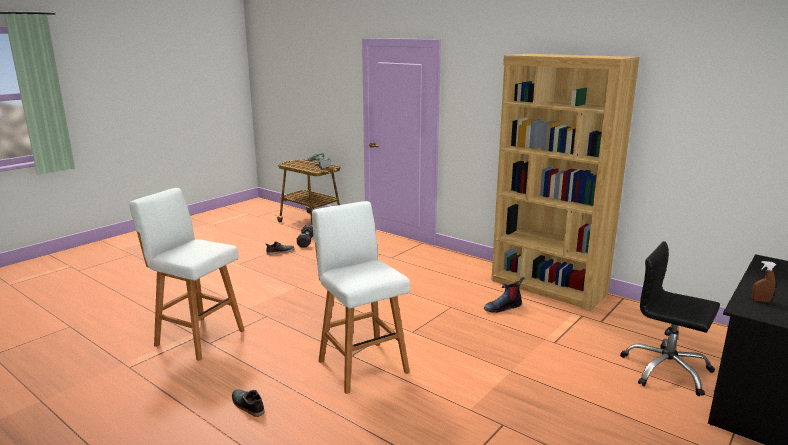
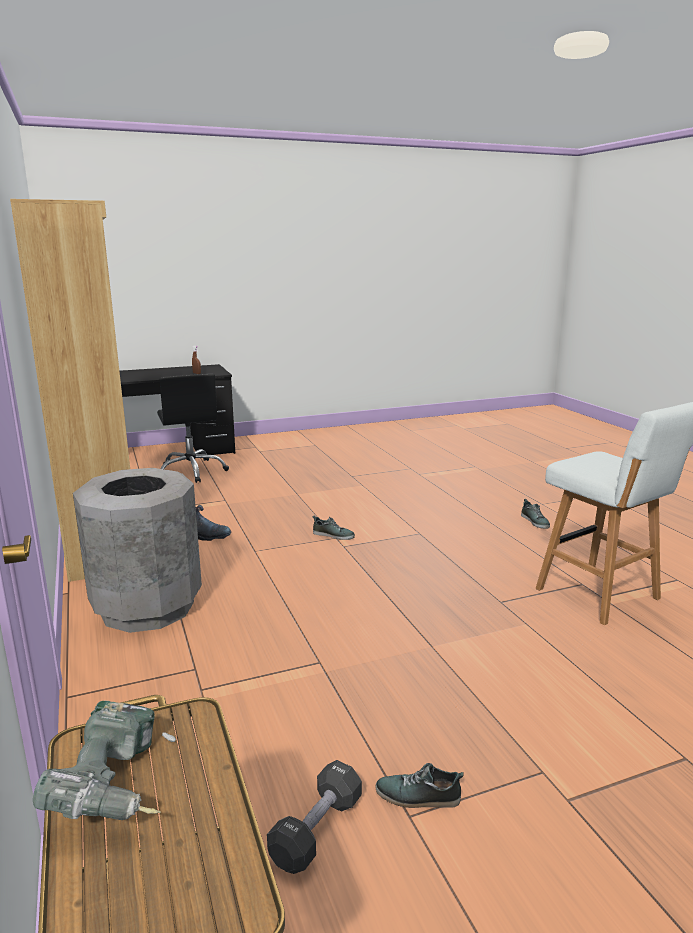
camera: 150 degrees left, 0 degrees up
white stool [312,201,410,394] -> none
none -> grey trash can [73,468,202,633]
none -> shoe [312,516,355,540]

